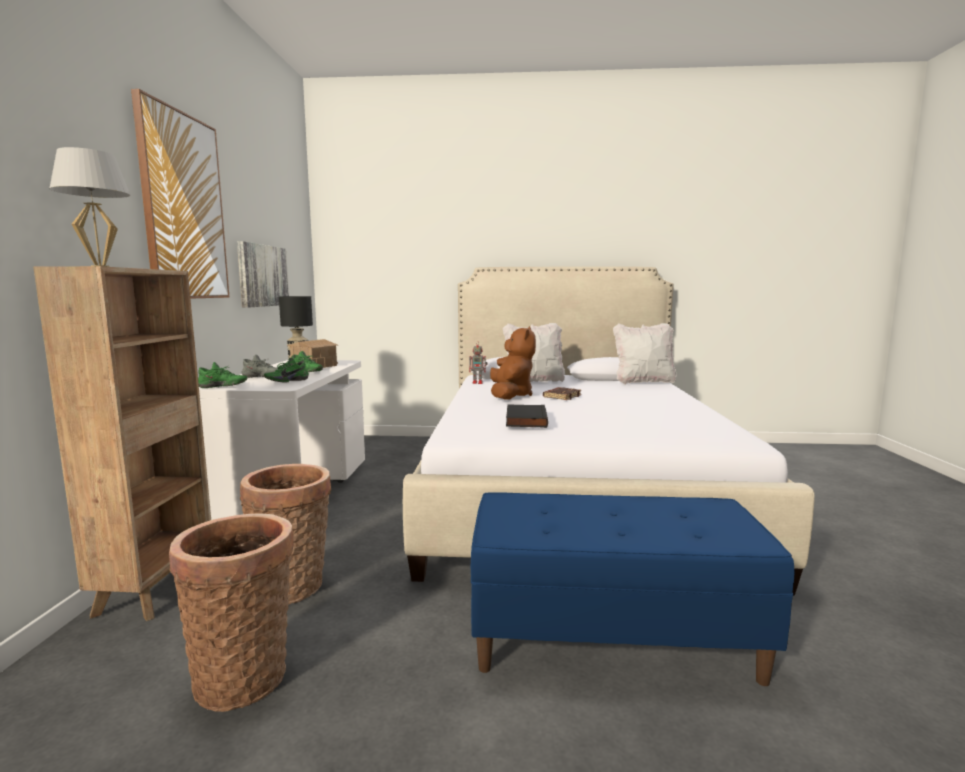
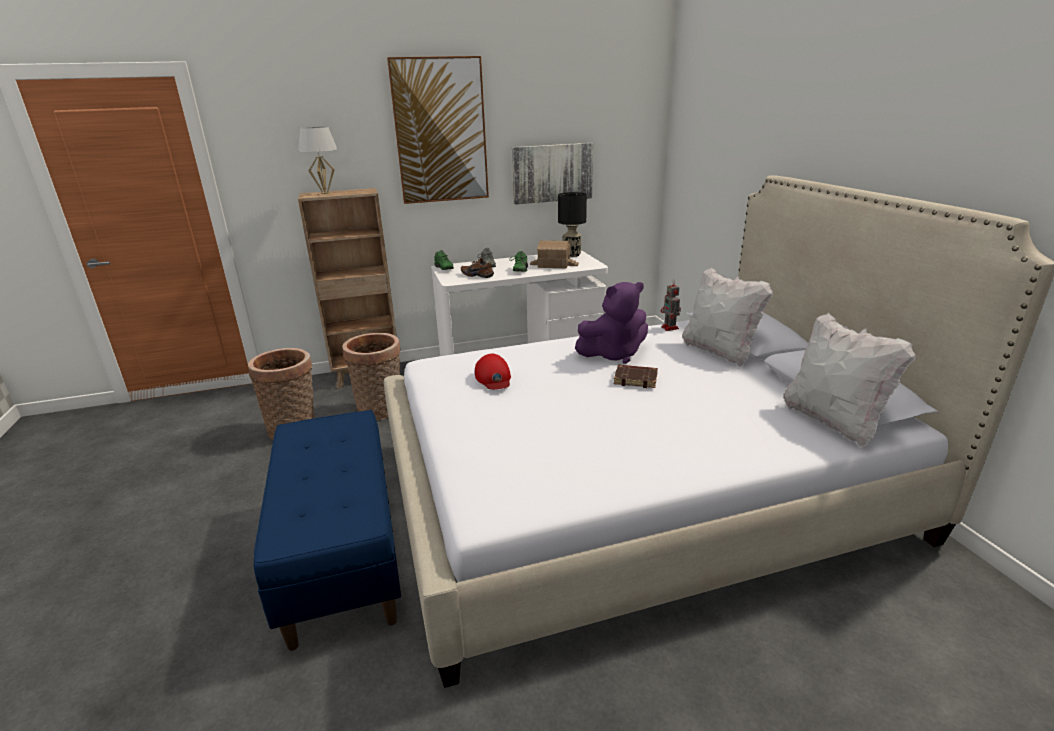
camera: 70 degrees right, 15 degrees up
green shoe [264,358,309,382] -> brown shoe [461,258,494,278]
brown plush toy [490,326,536,400] -> purple plush toy [575,282,648,364]
black book [506,405,548,428] -> red cap [475,353,511,390]

